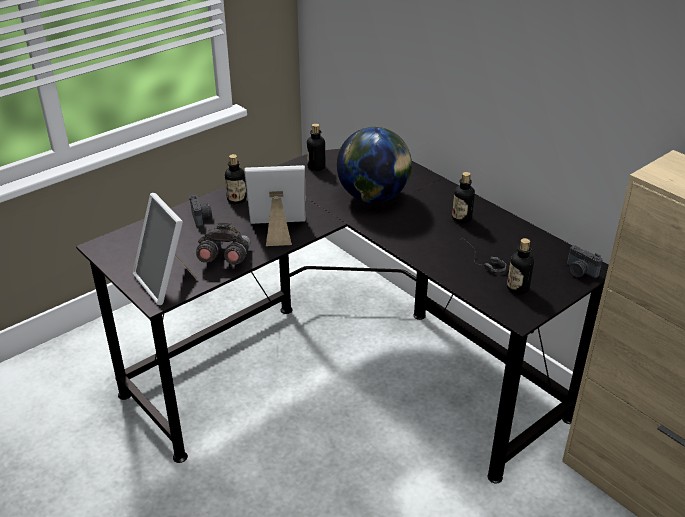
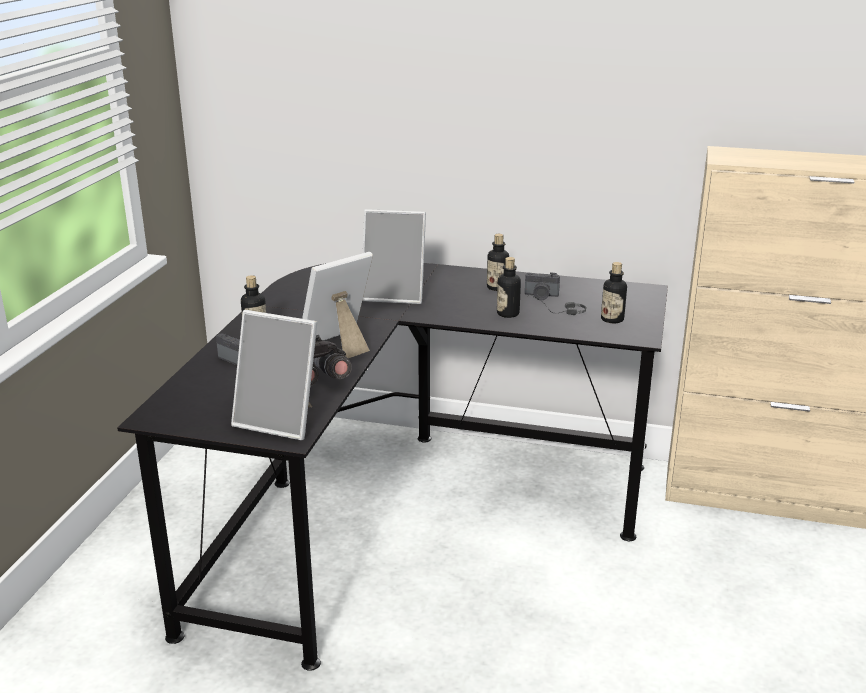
camera: 35 degrees left, 10 degrees down
bottle [307,123,325,171] -> bottle moved to [497,257,521,318]
globe [337,127,412,203] -> picture frame [362,209,426,304]
camera [567,245,603,278] -> camera moved to [525,272,560,300]

